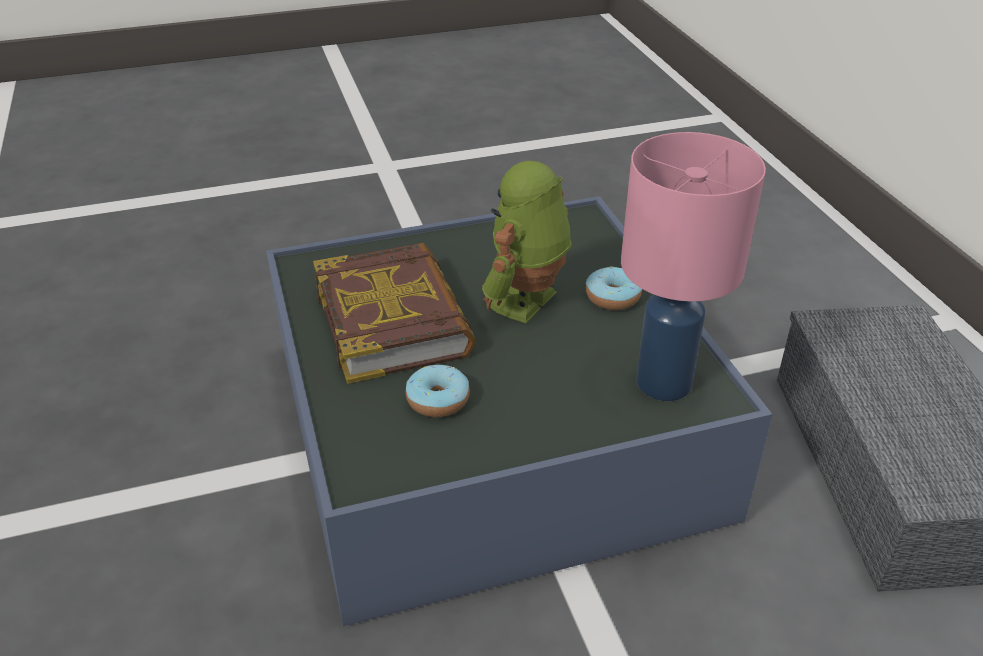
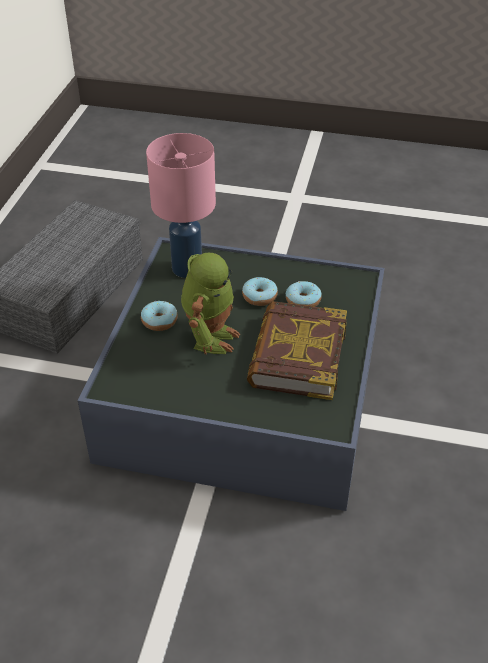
camera: 150 degrees left, 5 degrees up
toy robot [482,161,571,323] -> toy robot turned 45 degrees counterclockwise [181,253,240,354]
none -> donut [242,277,278,306]

